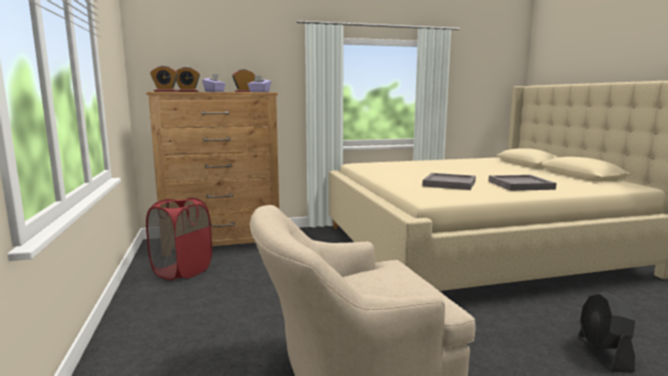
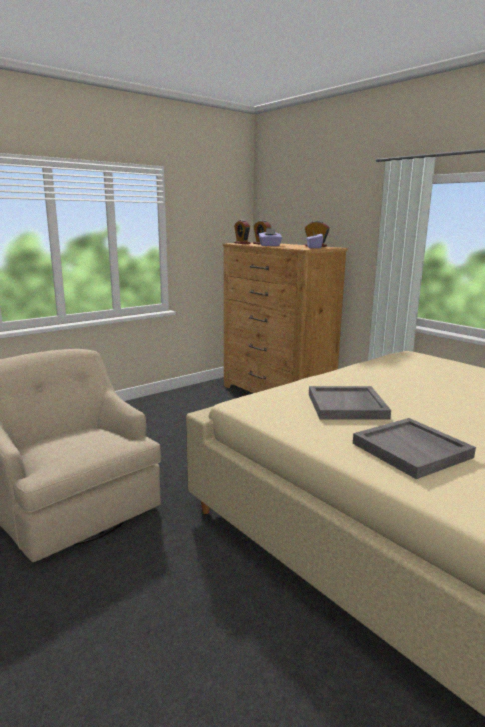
camera: 65 degrees right, 5 degrees up
red laundry basket [146,198,212,280] -> none
black fan [578,291,635,373] -> none

